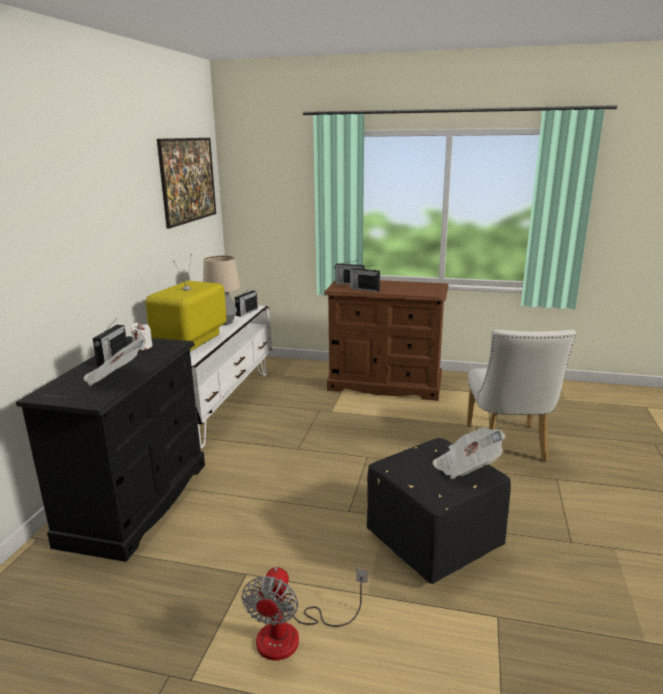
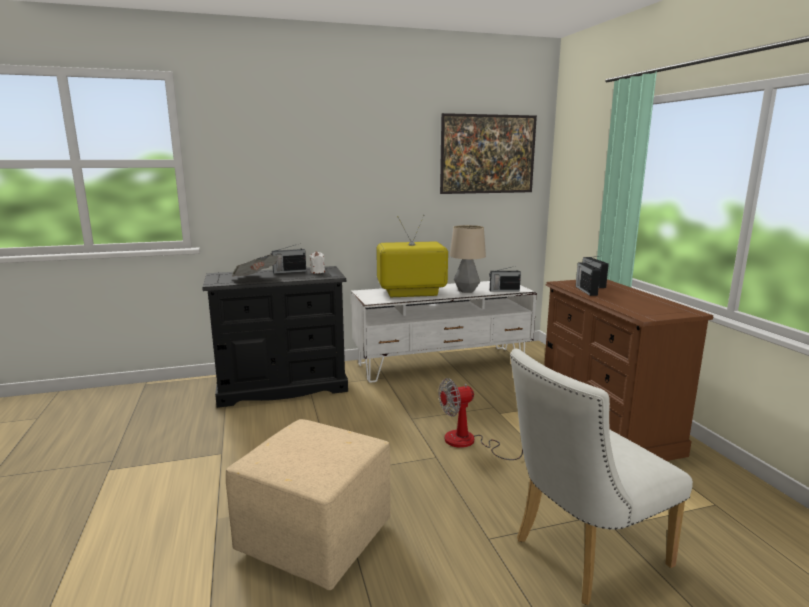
camera: 60 degrees right, 5 degrees down
fan [241,567,367,660] -> fan moved to [439,378,523,460]
black ottoman [367,438,511,584] -> beige ottoman [226,419,391,590]
newspaper [432,427,506,479] -> none

